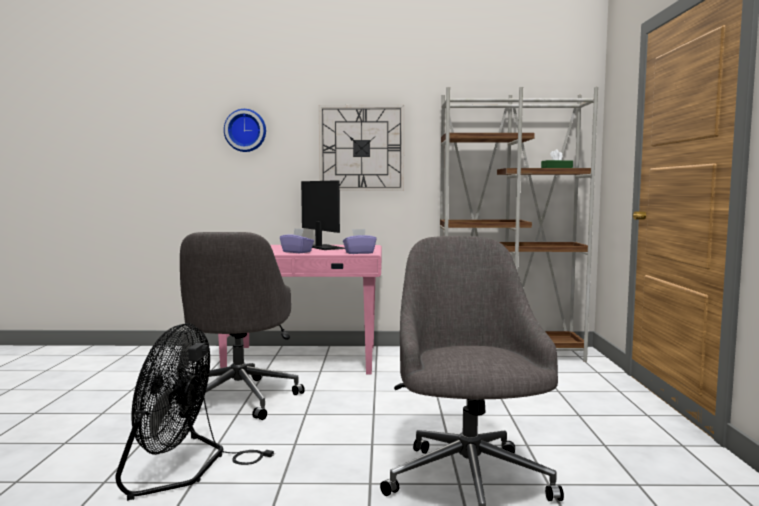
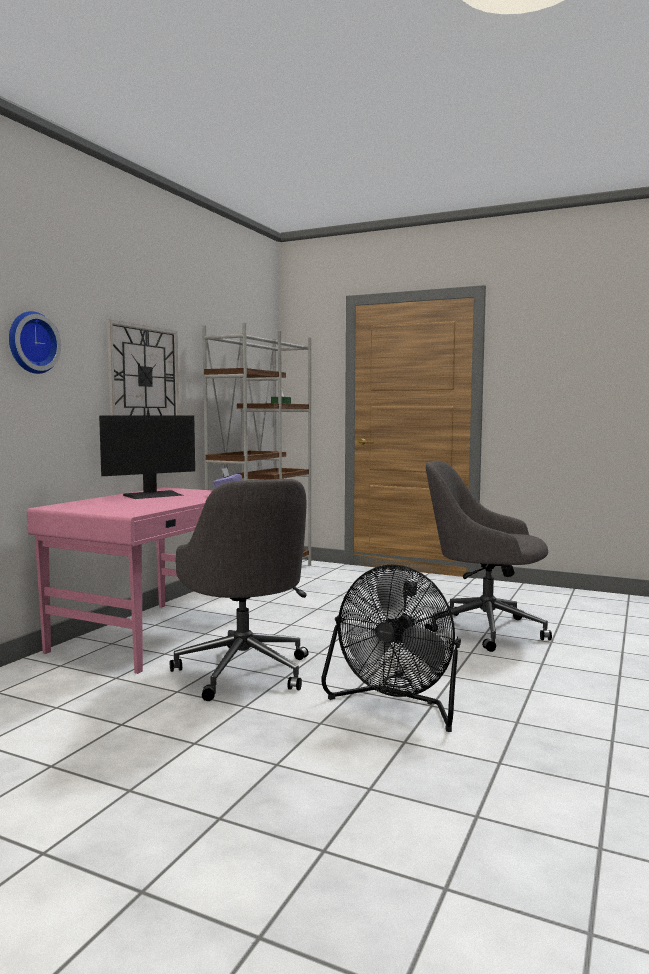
camera: 65 degrees left, 0 degrees up
grey office chair [179,232,305,420] -> grey office chair turned 45 degrees clockwise [170,479,309,701]
purple tissue box [280,229,314,253] -> none
monitor [301,180,345,250] -> monitor turned 150 degrees clockwise [99,415,195,499]

